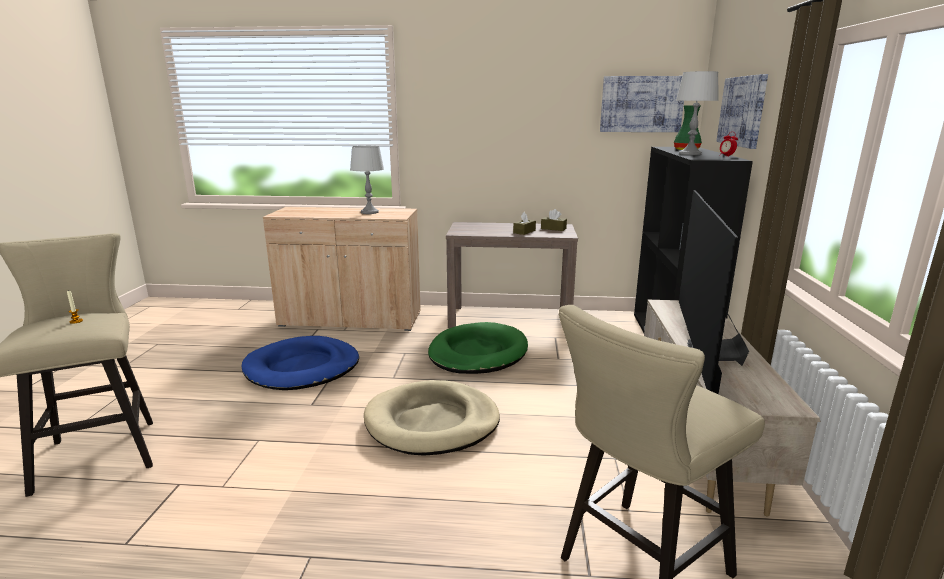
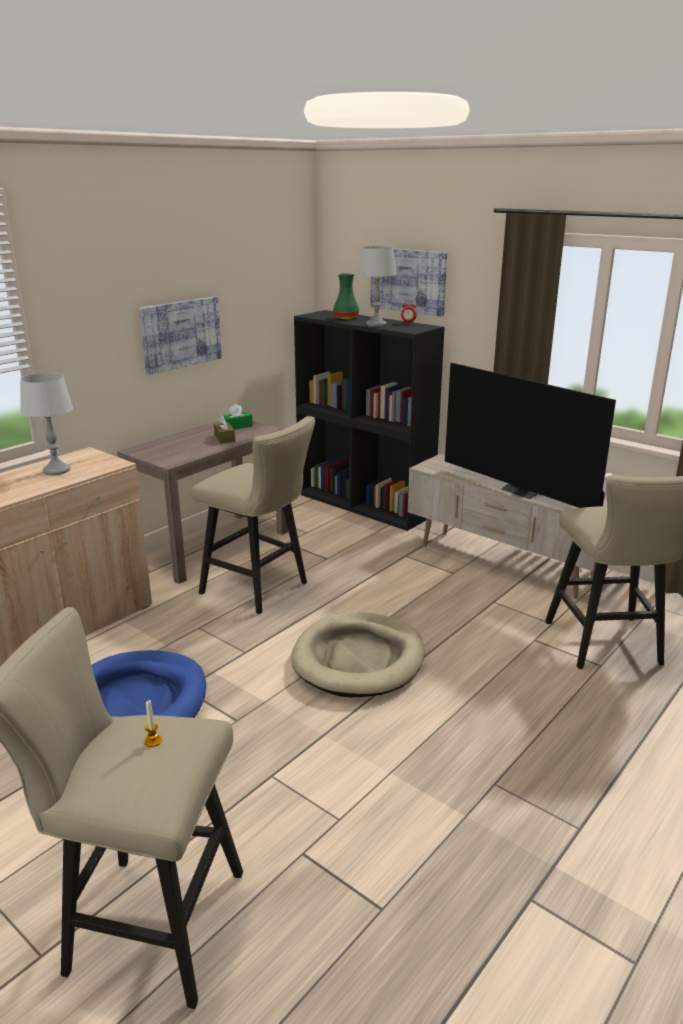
camera: 55 degrees left, 5 degrees up
green dog bed [428,322,528,374] -> beige stool [191,416,315,614]
brown tissue box [541,209,567,231] -> green tissue box [222,404,253,429]
picture [600,76,684,132] -> picture moved to [139,296,222,375]

